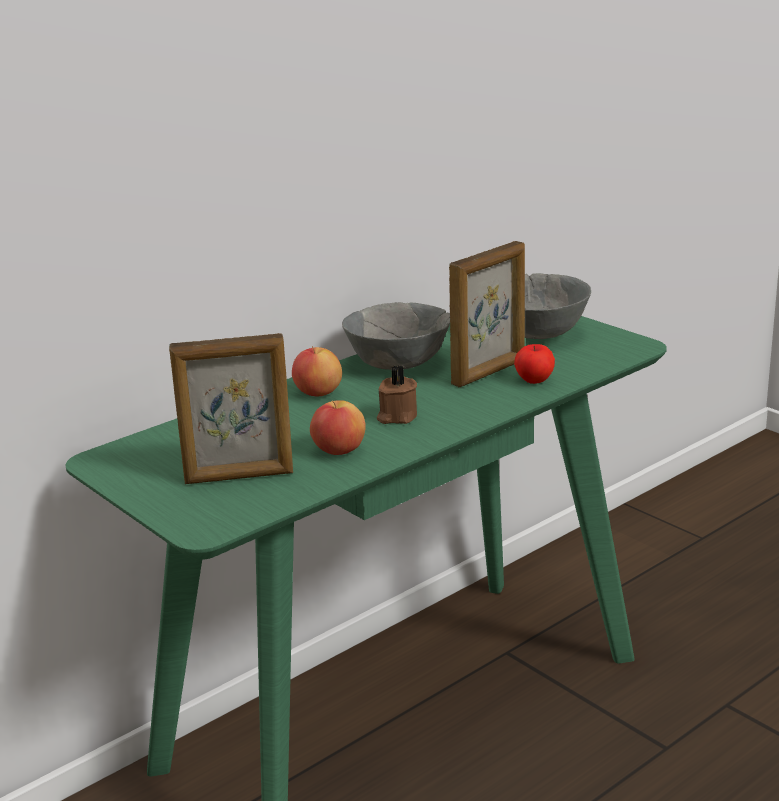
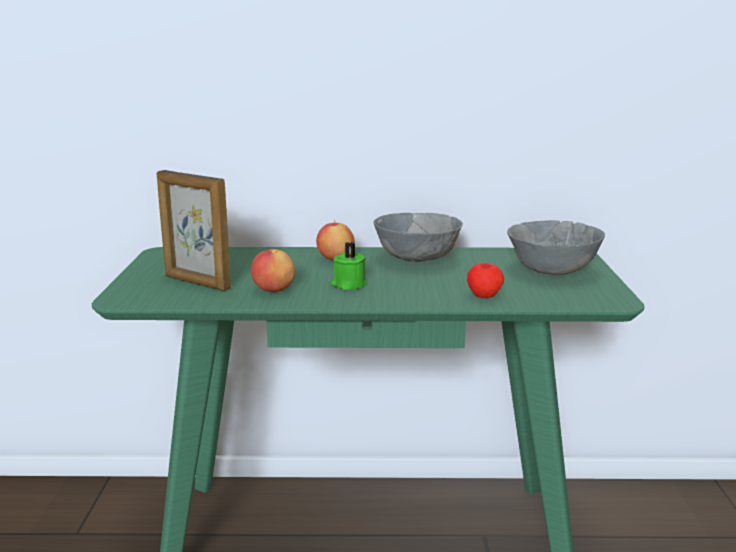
camera: 40 degrees right, 5 degrees down
brown candle [377,366,417,424] -> green candle [331,242,367,290]
picture frame [449,241,525,387] -> none

